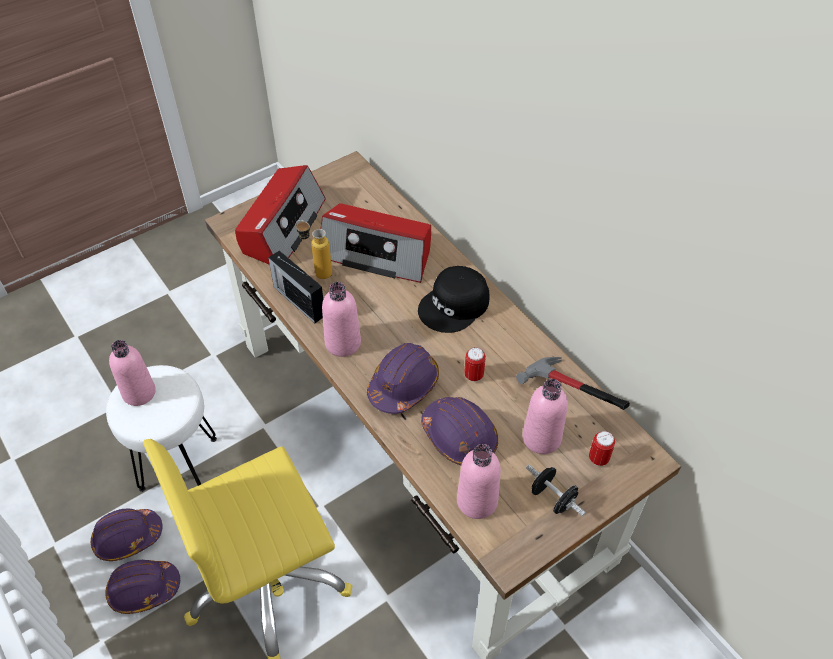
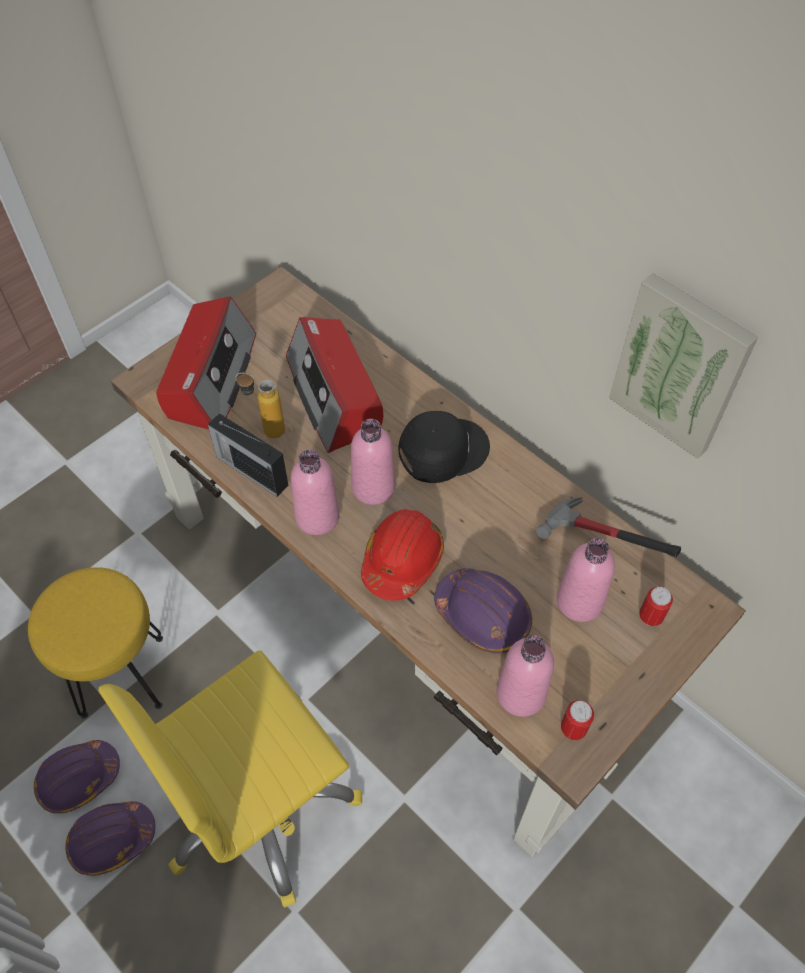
camera: 10 degrees left, 5 degrees up
white stool [106,365,217,492] -> yellow stool [28,567,163,718]
pink bottle [109,340,156,406] -> pink bottle moved to [351,419,395,505]
radio [321,203,431,283] -> radio turned 60 degrees clockwise [286,317,383,453]
purple hard hat [367,343,439,414] -> red hard hat [361,509,444,600]
black cap [418,266,490,333] -> black cap turned 150 degrees counterclockwise [398,411,490,483]
can [464,347,486,382] -> can moved to [561,700,594,740]
black dumbbell [526,465,586,516] -> none
none -> picture [609,273,758,459]

